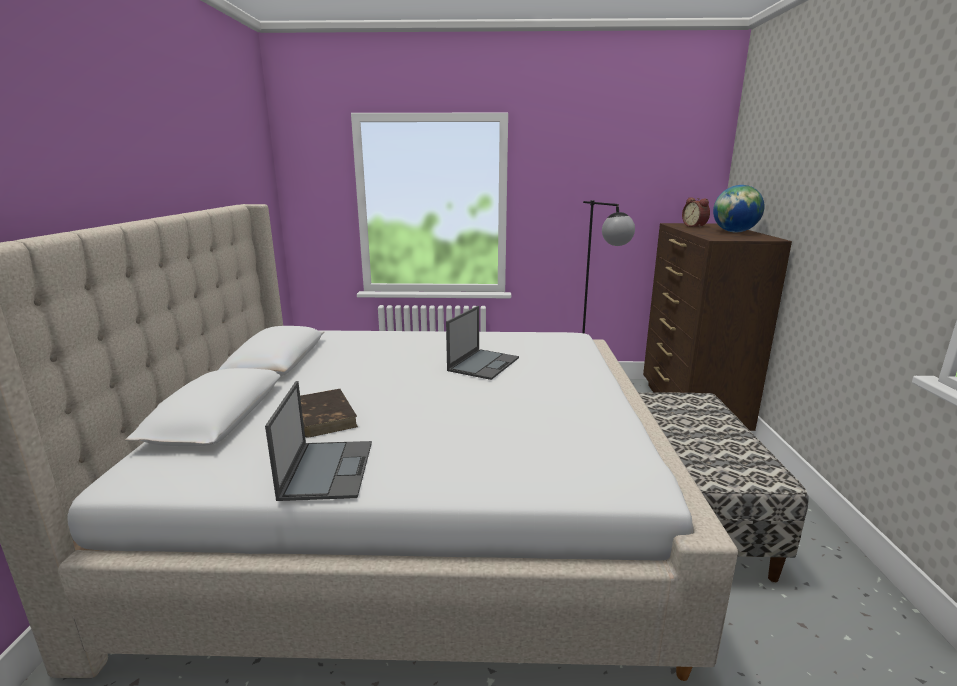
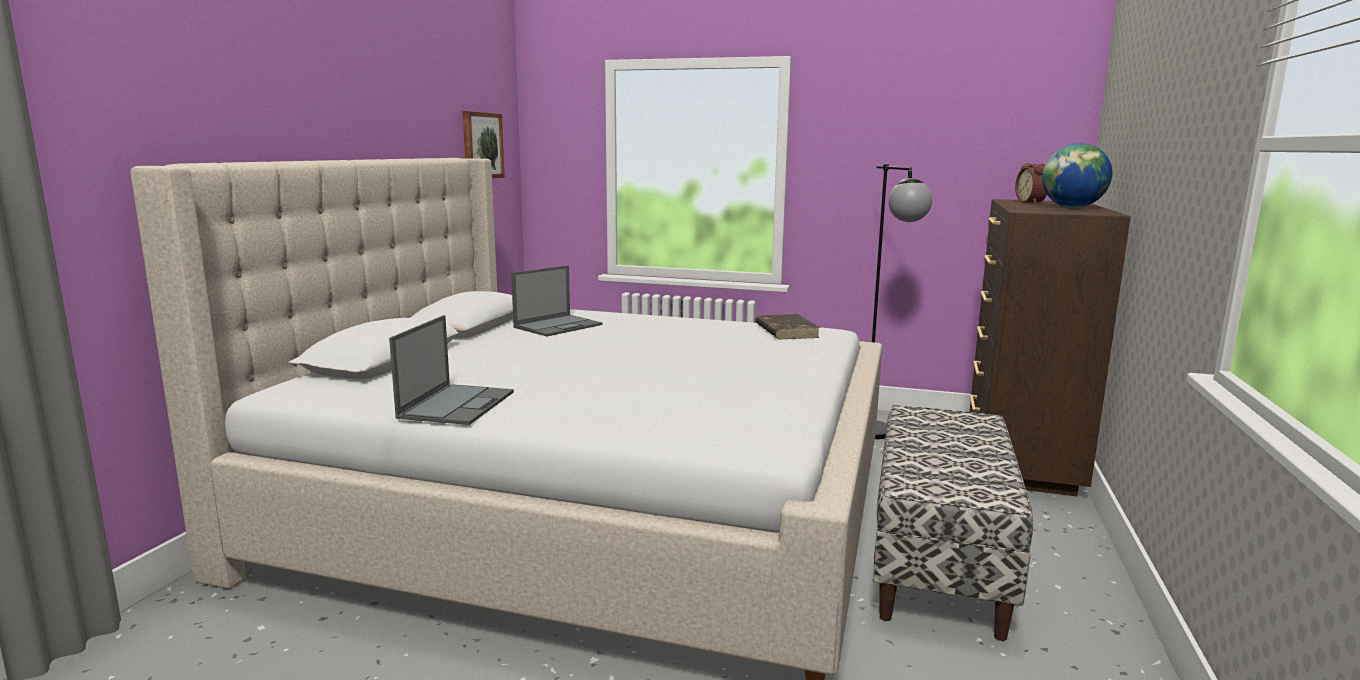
camera: 15 degrees right, 5 degrees down
brown book [300,389,358,438] -> brown book moved to [756,314,820,339]
laptop [446,306,519,380] -> laptop moved to [511,265,602,337]
none -> picture [463,111,505,178]

